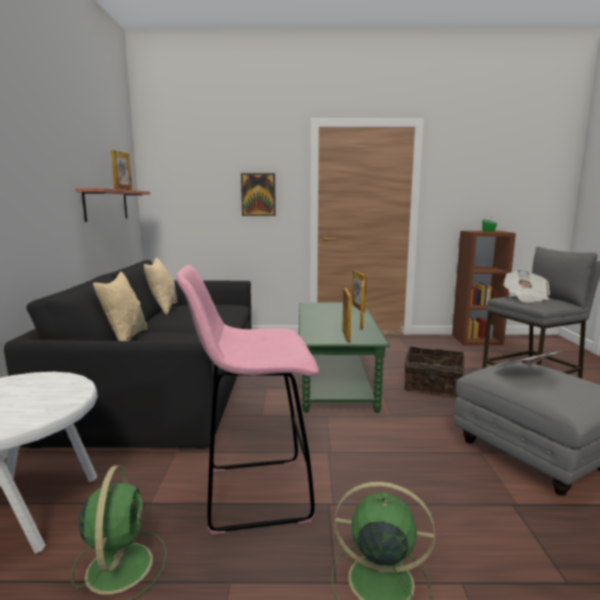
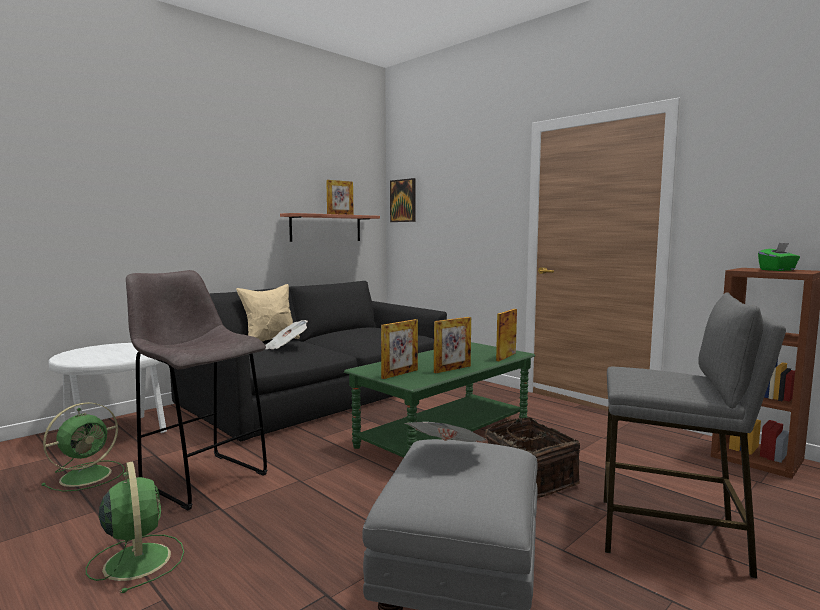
camera: 45 degrees right, 5 degrees down
beige pillow [144,257,177,315] -> none
pink stool [176,265,319,534] -> grey stool [126,270,267,511]
picture [241,173,276,216] -> picture moved to [390,178,415,222]
newspaper [503,270,550,303] -> newspaper moved to [265,320,308,349]

